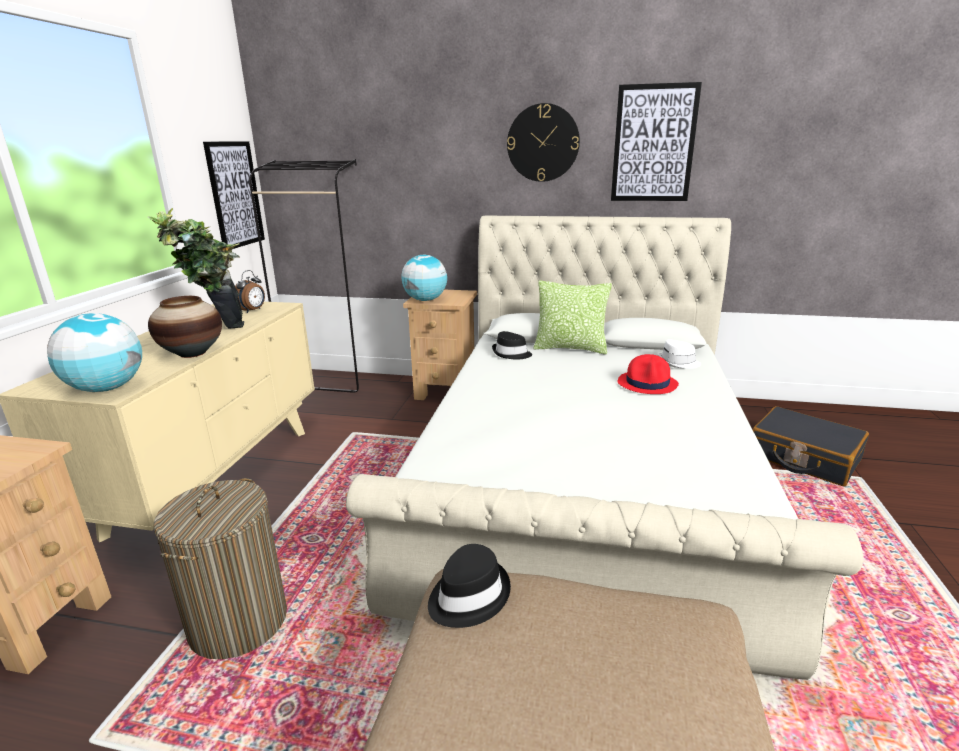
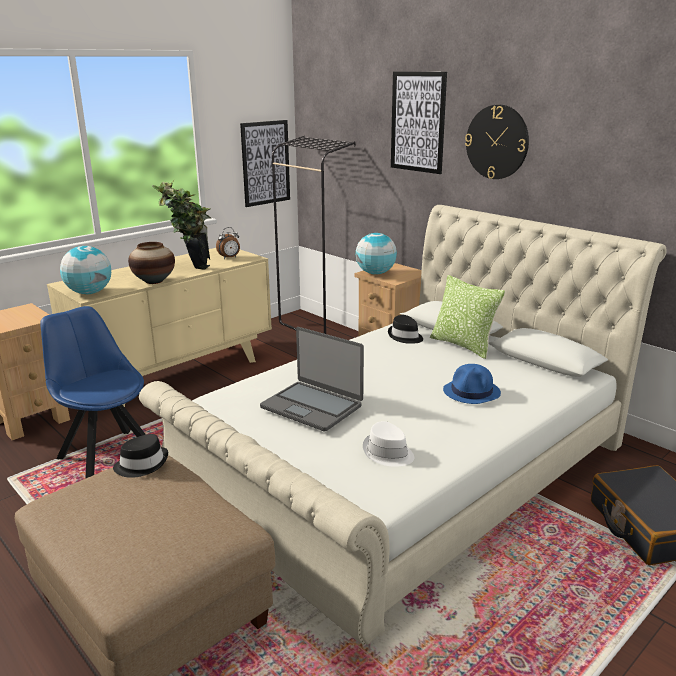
camera: 35 degrees right, 0 degrees up
laundry basket [154,478,287,659] -> blue chair [40,306,146,478]
picture [611,82,702,201] -> picture moved to [391,72,447,174]
red hat [618,354,679,394] -> blue hat [443,364,501,404]
white hat [658,339,701,369] -> white hat moved to [363,421,414,467]
none -> laptop [260,327,364,431]

